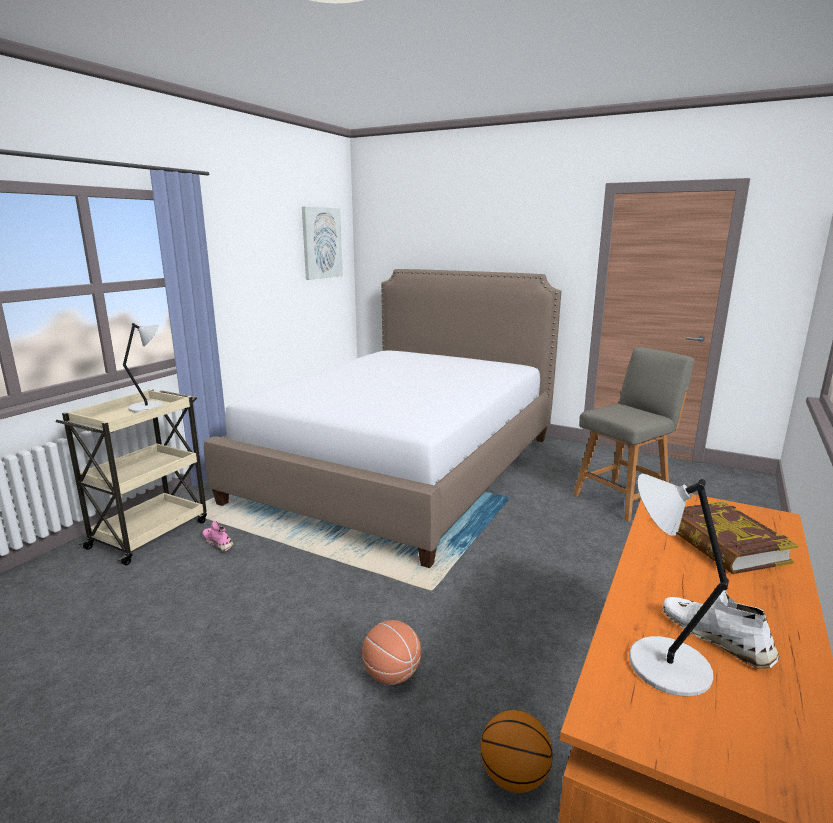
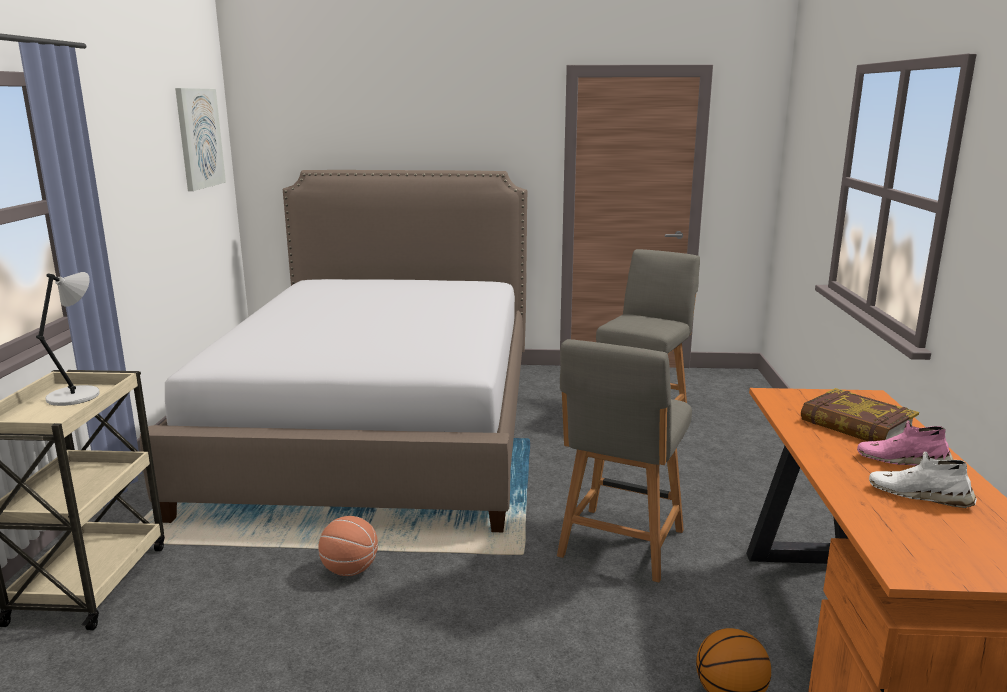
camera: 25 degrees left, 0 degrees up
pink shoe [203,521,234,552] -> pink shoe moved to [857,421,953,466]
basketball [362,620,421,685] -> basketball moved to [318,516,378,576]
grey table lamp [629,474,729,697] -> none
none -> grey chair [557,339,692,583]

